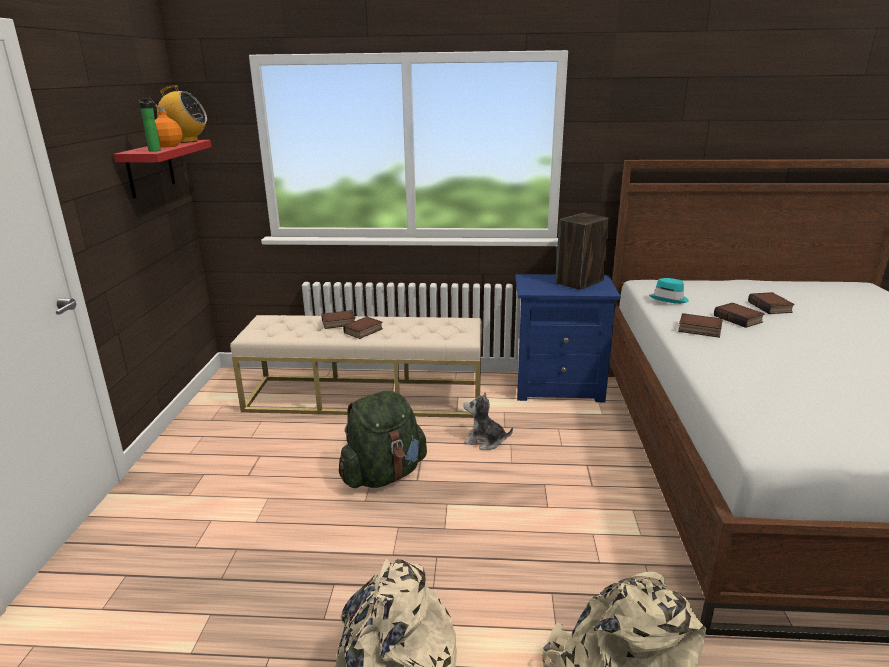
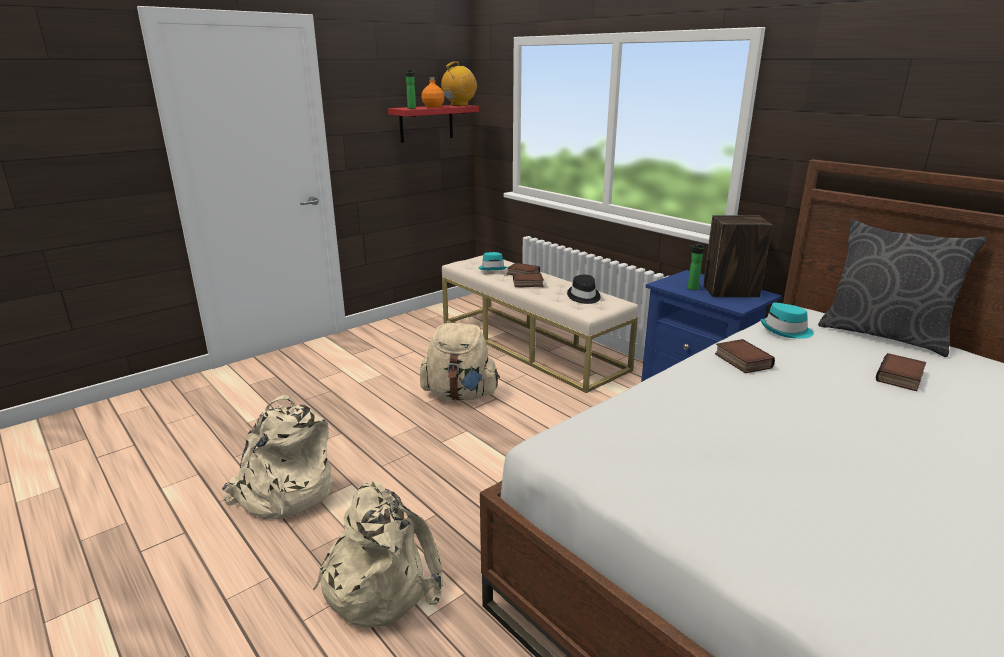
camera: 45 degrees right, 0 degrees up
radio [149,86,207,143] -> radio turned 90 degrees counterclockwise [441,62,477,106]
green backpack [339,390,427,488] -> beige backpack [420,323,500,401]
plush toy [464,392,513,450] -> none
book [714,303,765,328] -> none
none -> turquoise hat [478,252,507,270]
none -> black hat [567,275,601,304]
none -> bottle [688,244,704,290]
none -> grey pillow [818,219,987,357]

